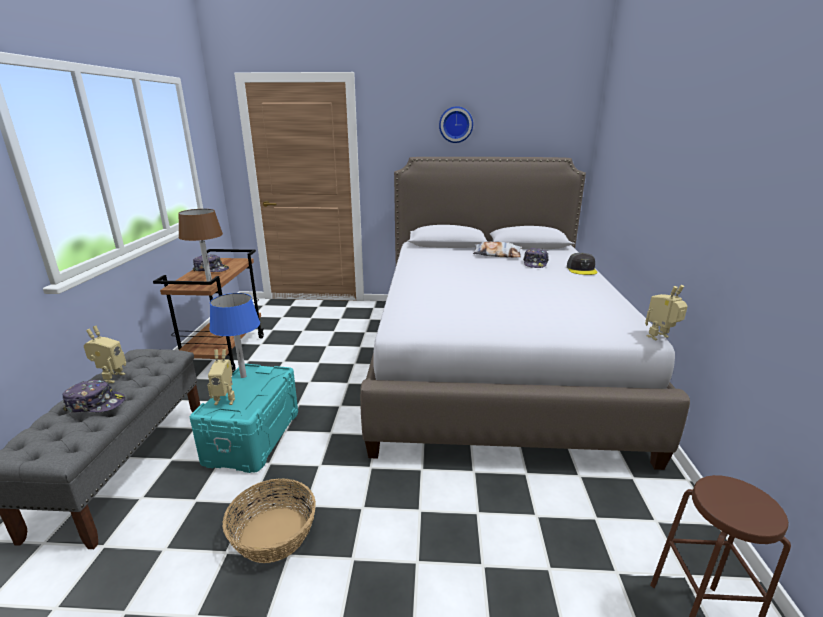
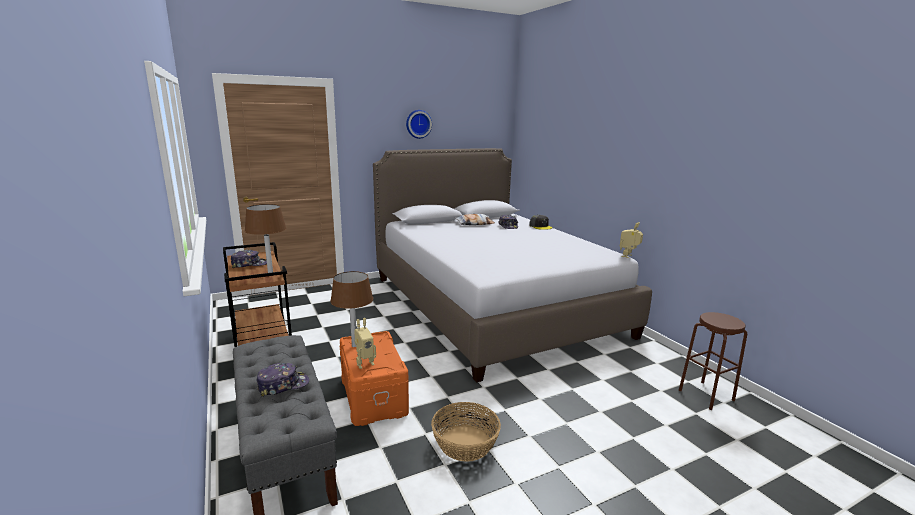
camera: 30 degrees left, 5 degrees down
toy robot [84,325,126,383] -> none
turquoise storage box [190,364,298,473] -> orange storage box [340,331,409,426]
blue table lamp [209,293,260,378] -> brown table lamp [330,271,373,347]

